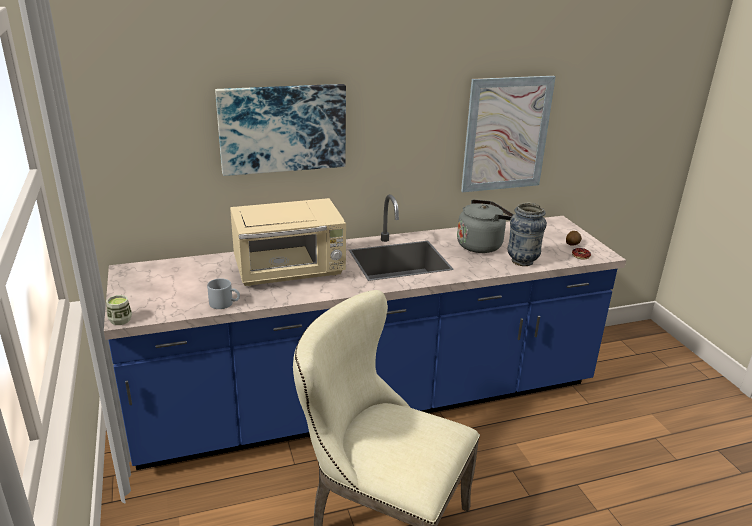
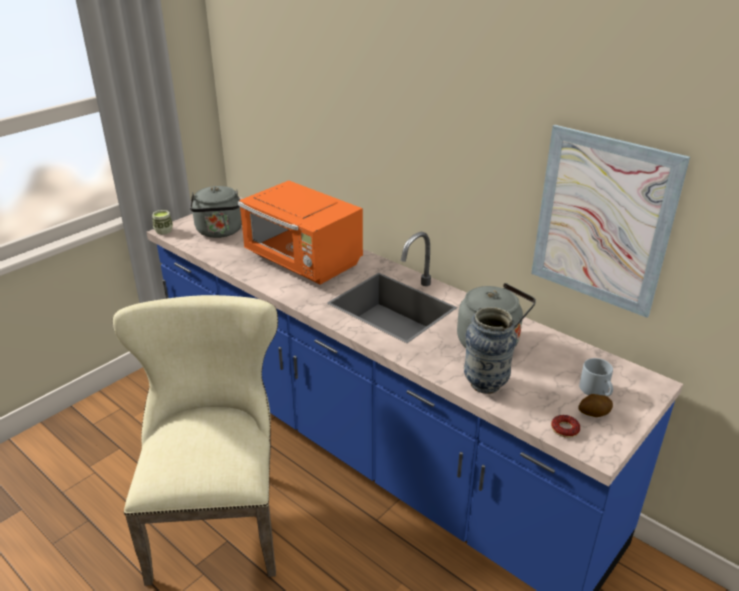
camera: 60 degrees right, 5 degrees up
grey mug [207,278,240,309] -> grey mug moved to [579,358,613,396]
picture [215,84,346,176] -> none
beige microwave [230,198,346,286] -> orange microwave [238,180,363,285]
none -> grey kettle [190,186,242,238]

